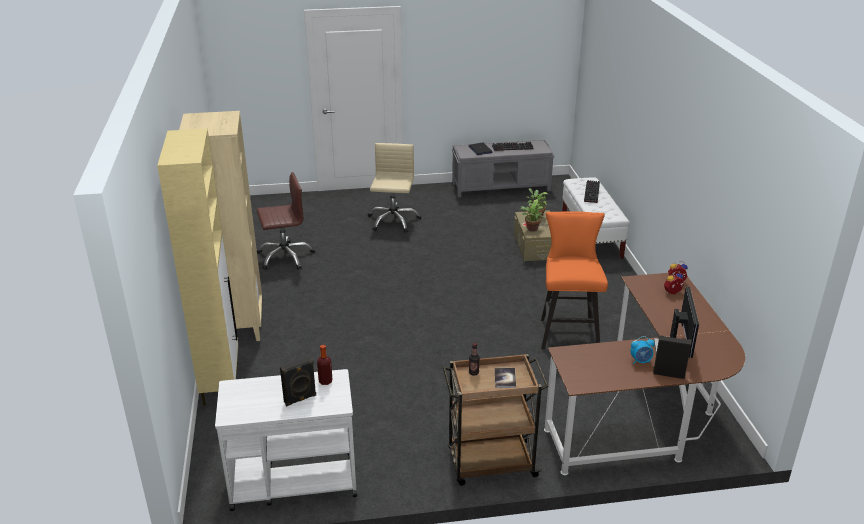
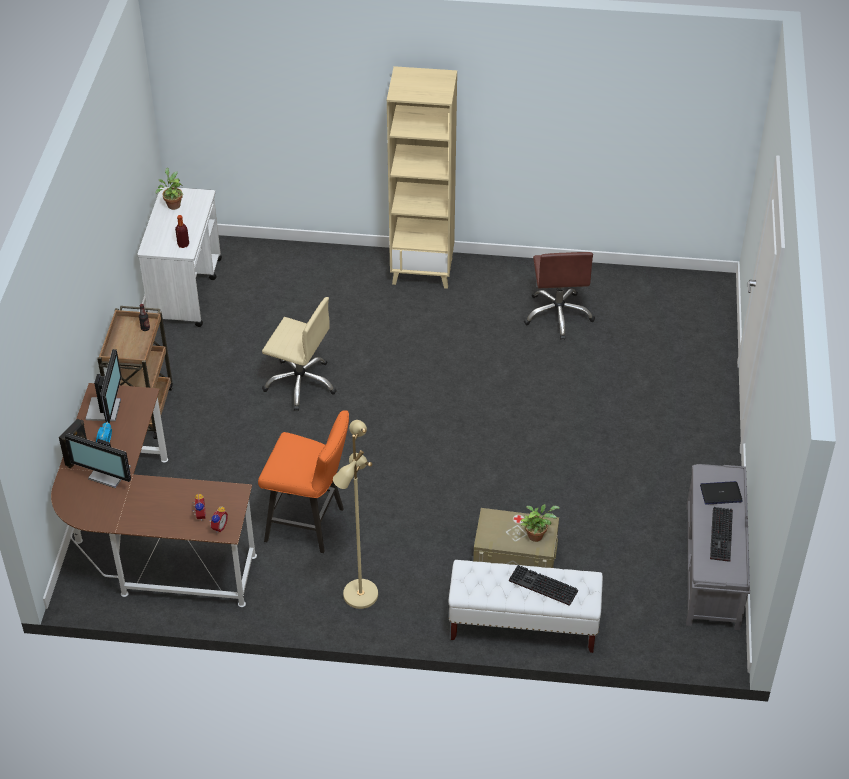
camera: 105 degrees right, 15 degrees up
beige cabinet [157,128,238,406] -> none
black speaker [280,356,316,406] -> none
beige office chair [368,143,421,233] -> beige office chair moved to [262,297,337,411]
book [495,367,516,388] -> none
potted plant [521,199,544,232] -> potted plant moved to [155,168,183,210]
none -> monitor [86,349,122,423]
none -> beige floor lamp [333,420,378,609]

